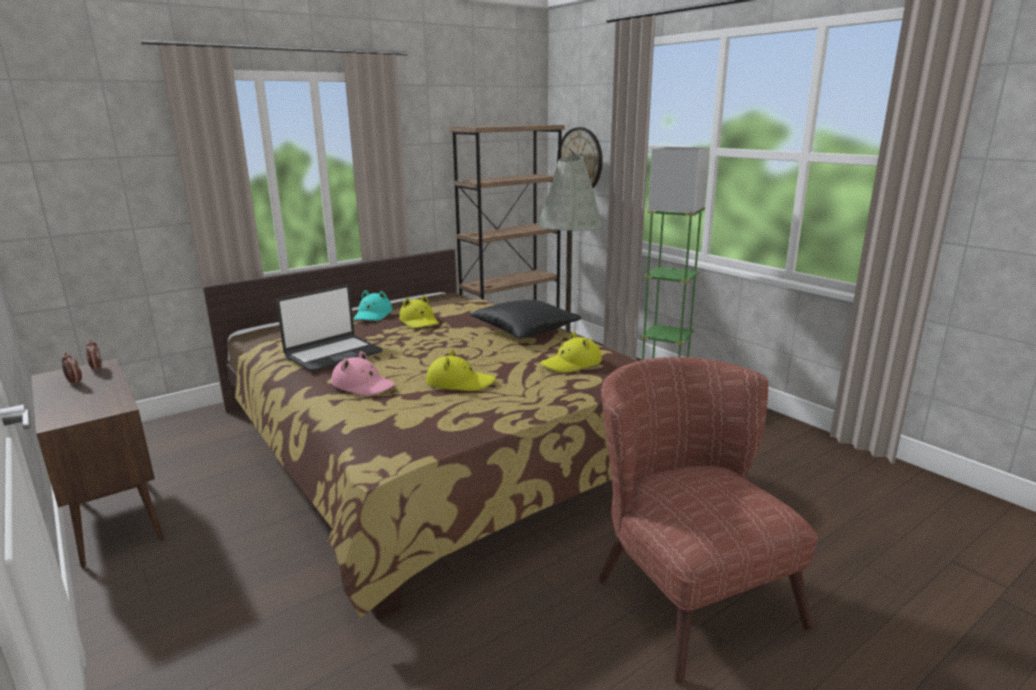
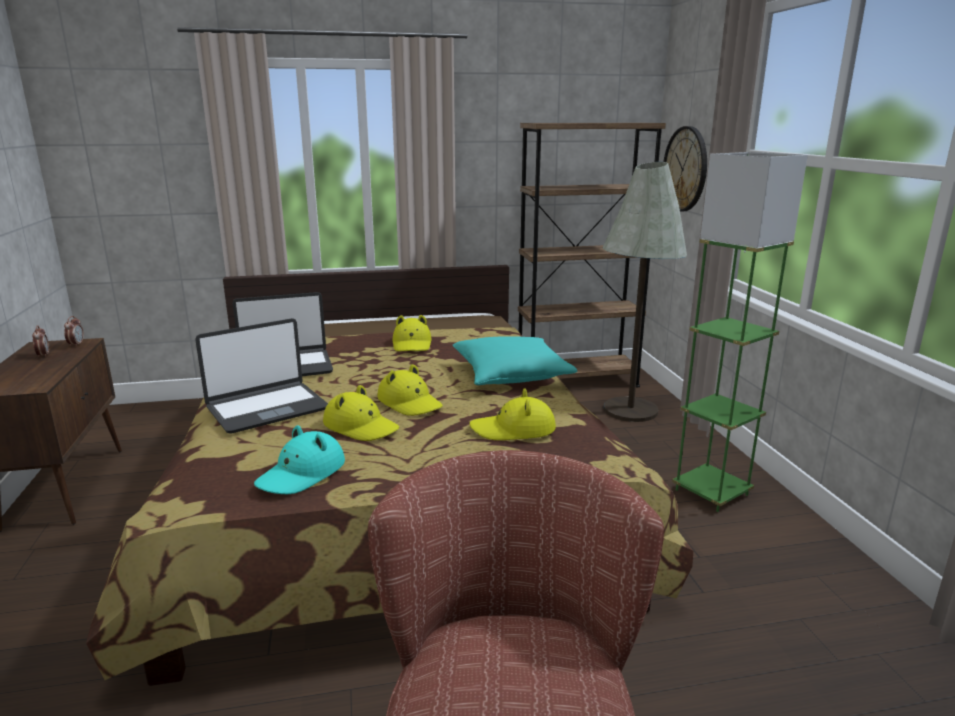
camera: 25 degrees right, 0 degrees up
pink hat [331,351,395,396] -> laptop [195,318,328,434]
turquoise hat [354,290,392,321] -> turquoise hat moved to [254,425,345,494]
black pillow [470,300,581,339] -> turquoise pillow [453,336,577,385]
none -> yellow hat [377,364,443,416]

